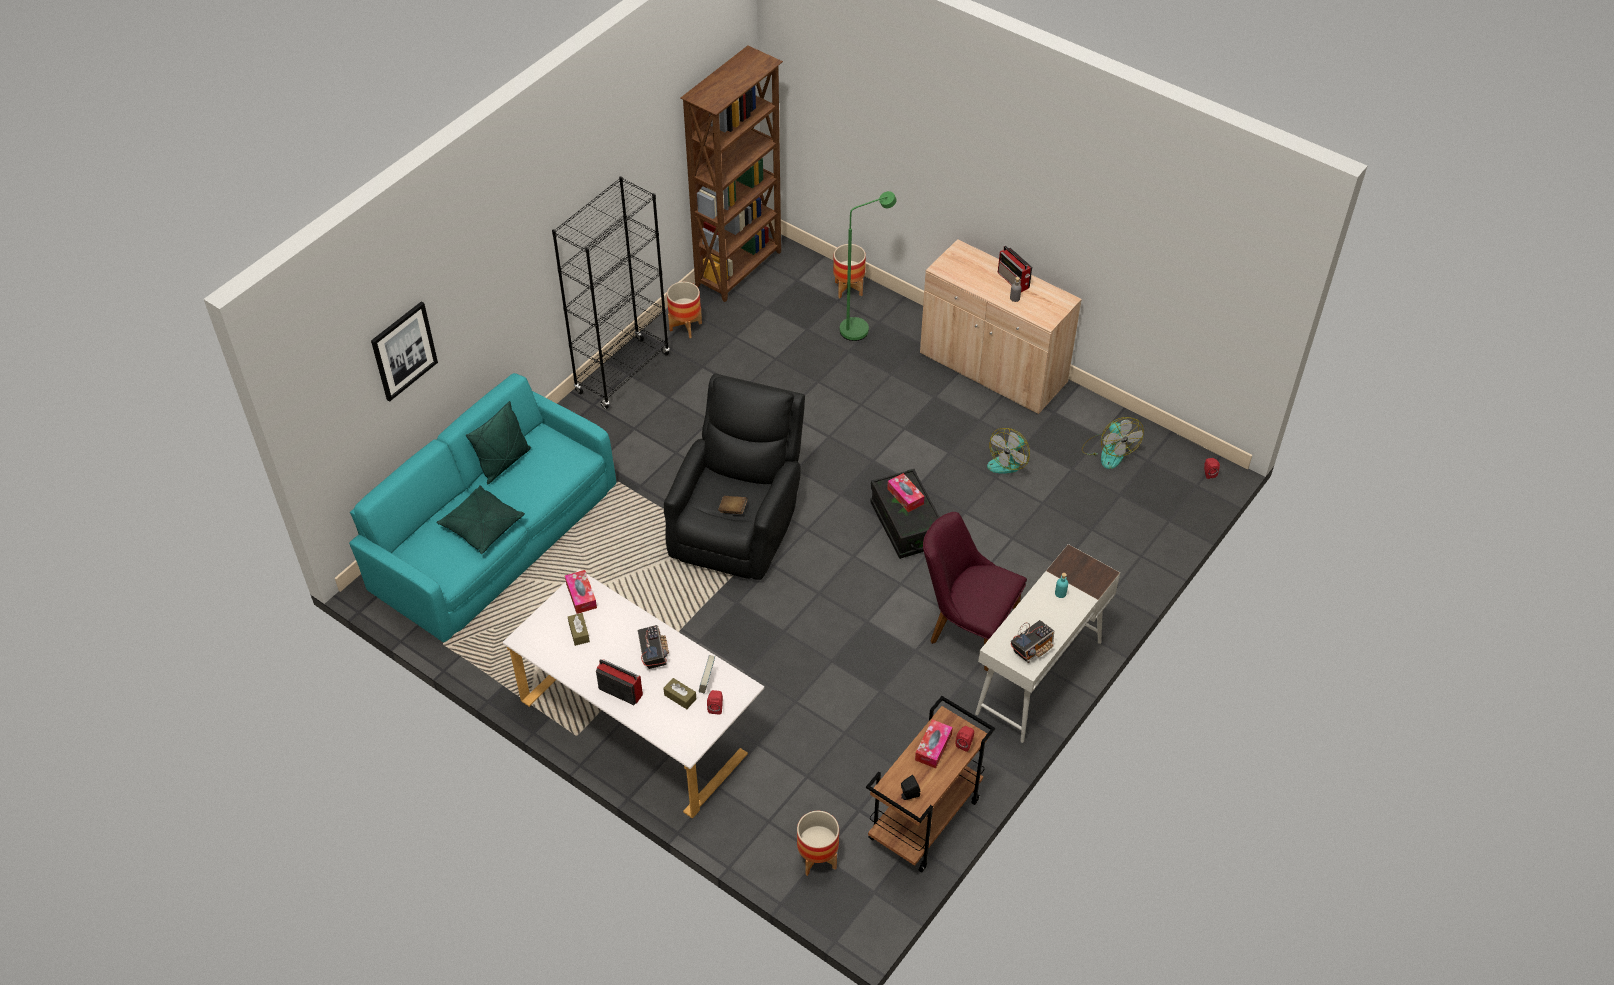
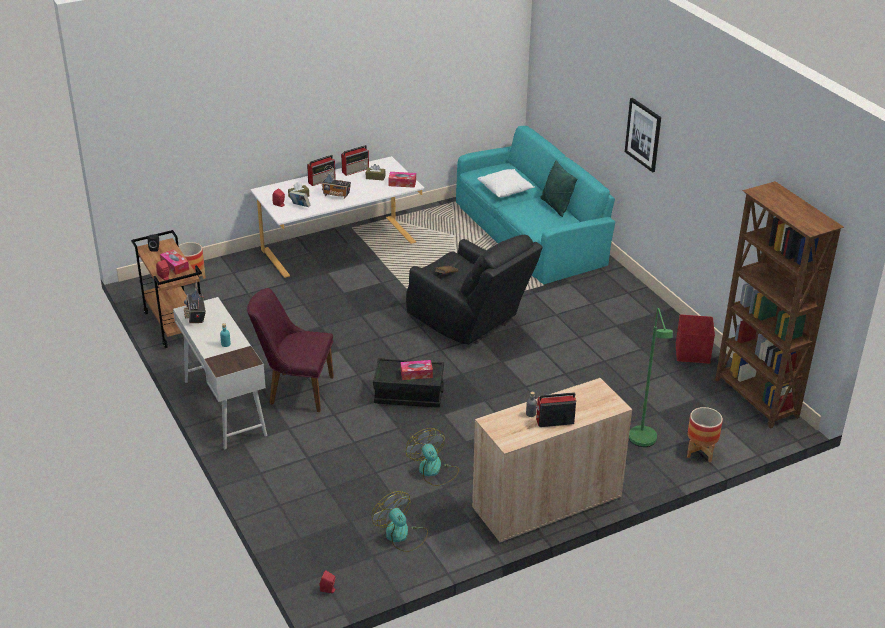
camera: 115 degrees right, 15 degrees down
picture [371,301,438,402] -> picture moved to [625,98,661,172]
green pillow [436,485,525,554] -> white pillow [477,169,535,197]
black bookcase [552,176,670,409] -> none
planter [667,282,702,338] -> red storage box [676,315,715,364]
purple chair [923,512,1027,671] -> purple chair turned 135 degrees counterclockwise [247,288,334,412]
fan [1082,417,1144,469] -> fan turned 45 degrees clockwise [372,491,428,552]
none -> radio [341,145,369,176]

